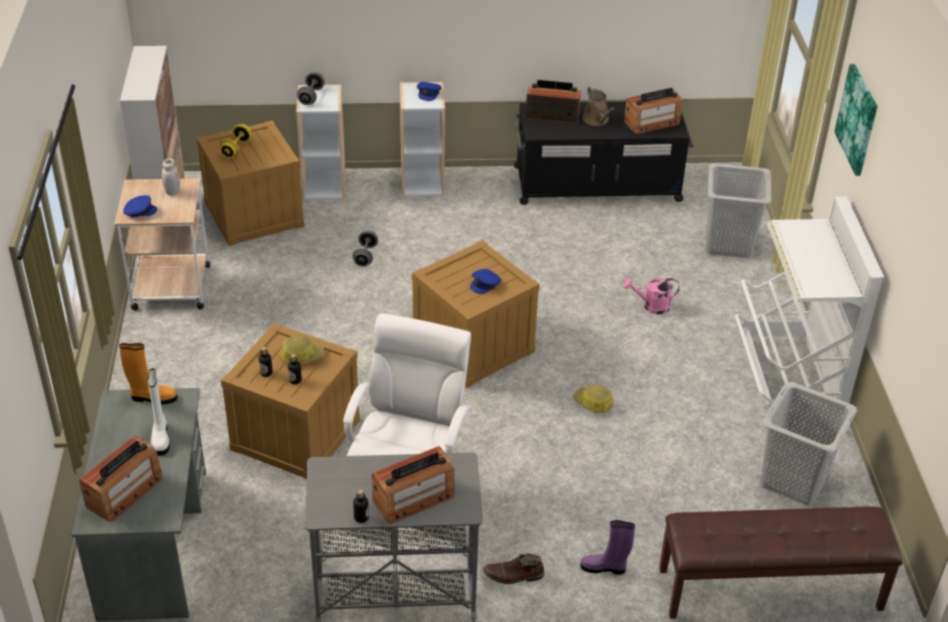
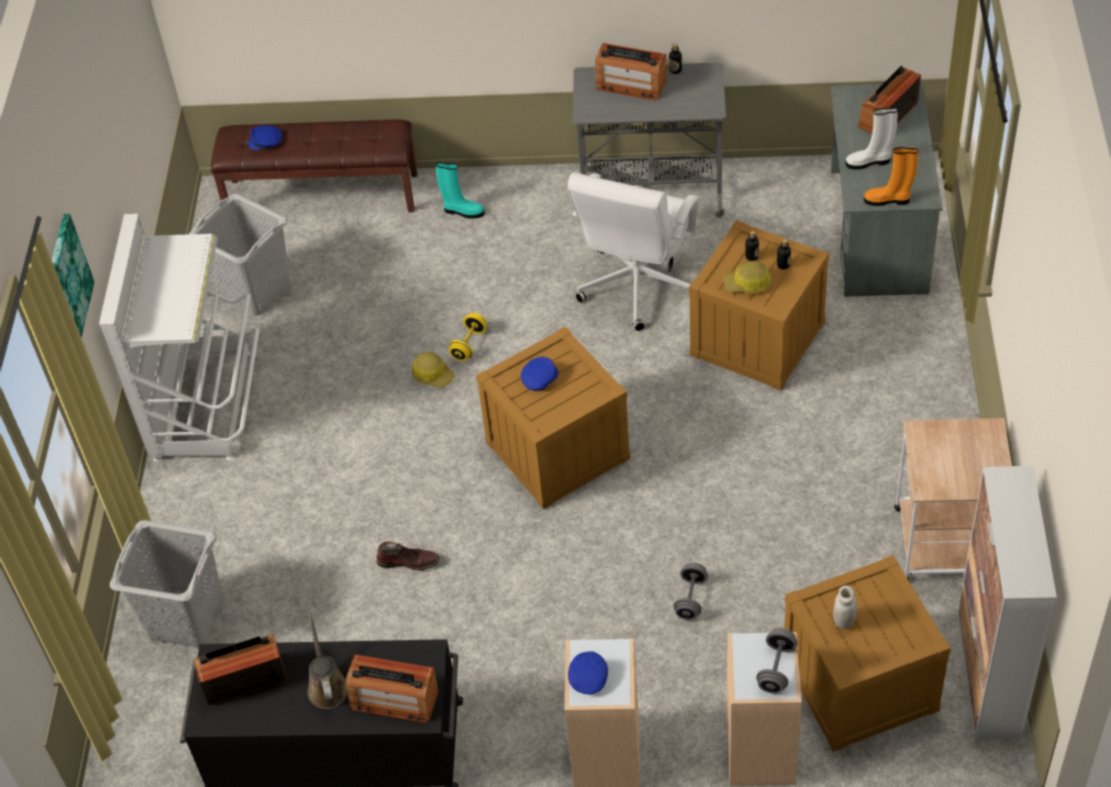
camera: 170 degrees left, 10 degrees up
blue cap [123,195,157,218] -> blue cap moved to [248,125,282,150]
white boot [147,368,170,456] -> white boot turned 90 degrees counterclockwise [846,108,898,170]
white jar [162,159,180,196] -> white jar moved to [833,586,857,629]
yellow dumbbell [220,124,252,158] -> yellow dumbbell moved to [449,313,487,361]
radio [372,446,455,524] -> radio turned 135 degrees counterclockwise [595,43,667,100]
brown boot [483,554,545,584] -> brown boot moved to [377,541,440,570]
purple boot [580,520,635,575] -> turquoise boot [436,162,485,218]
pink watering can [623,278,680,314] -> none

